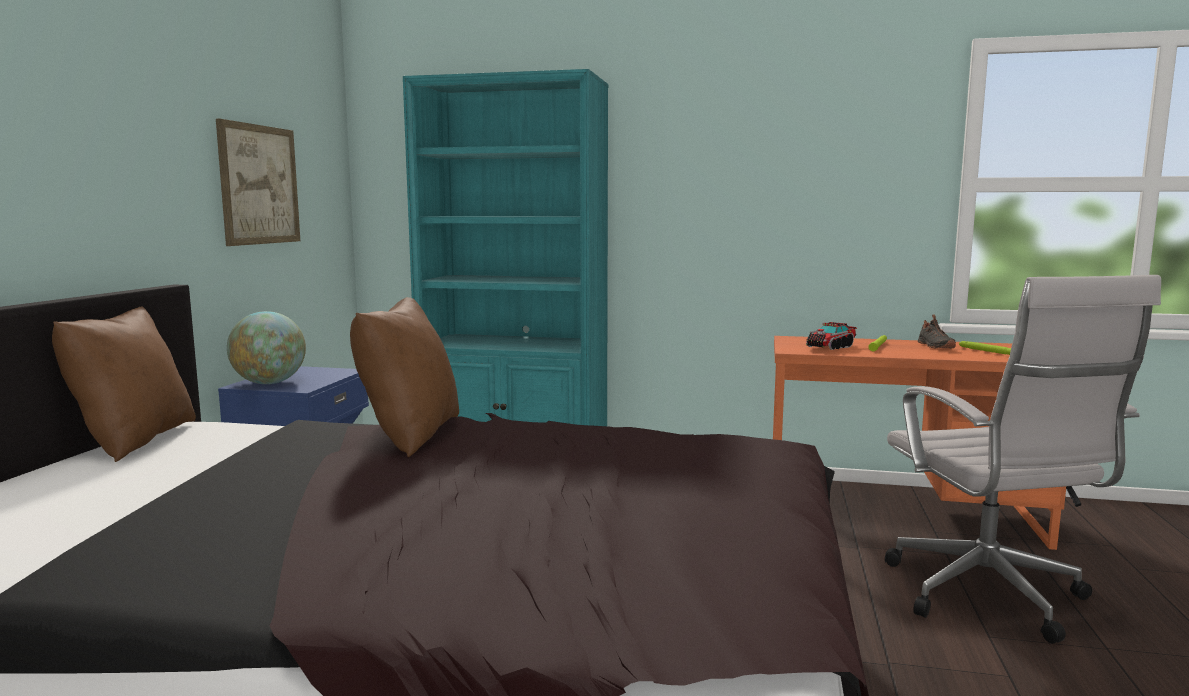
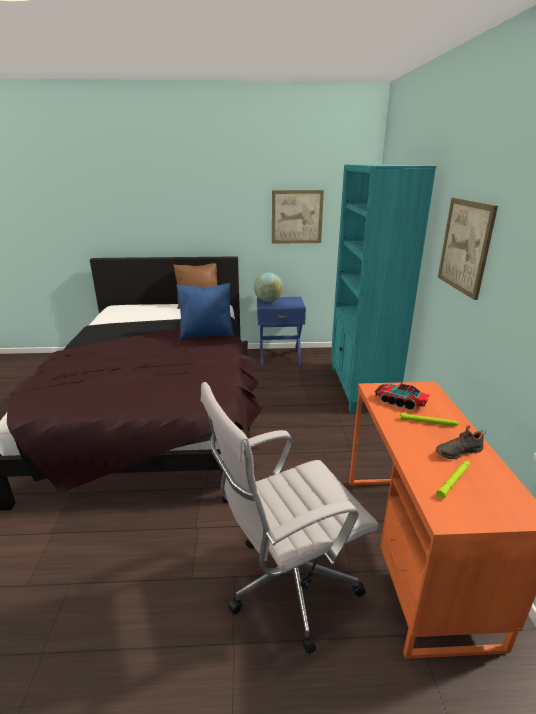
camera: 75 degrees right, 15 degrees up
brown pillow [350,297,459,457] -> blue pillow [176,283,234,339]
none -> picture [438,198,498,300]

